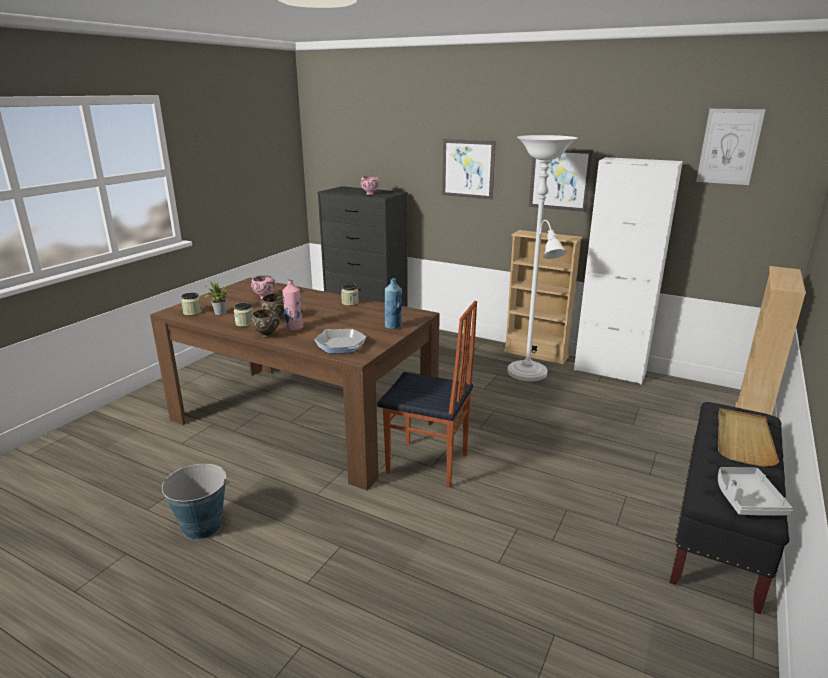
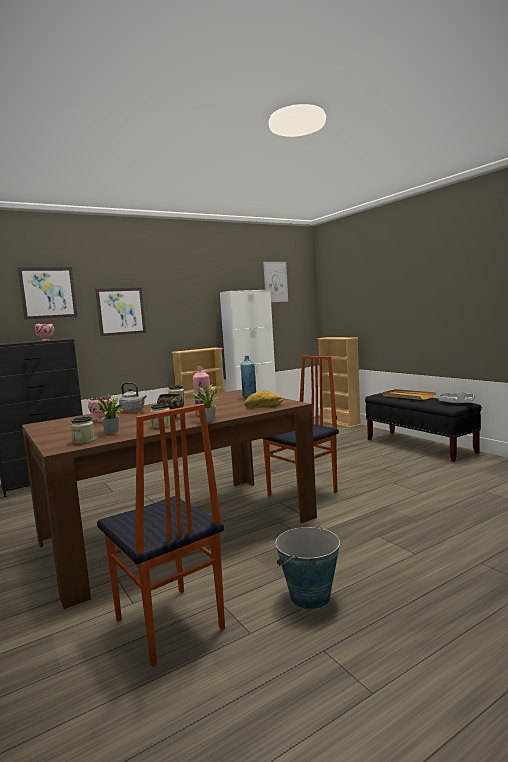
camera: 60 degrees left, 15 degrees down
brown bowl [251,310,280,338] -> potted plant [192,384,225,422]
frying pan [314,329,366,354] -> bread [245,390,283,408]
white floor lamp [507,135,578,381] -> none
picture [529,148,593,212] -> picture moved to [18,267,78,320]
none -> chair [97,403,225,667]
none -> grey kettle [119,382,147,412]

